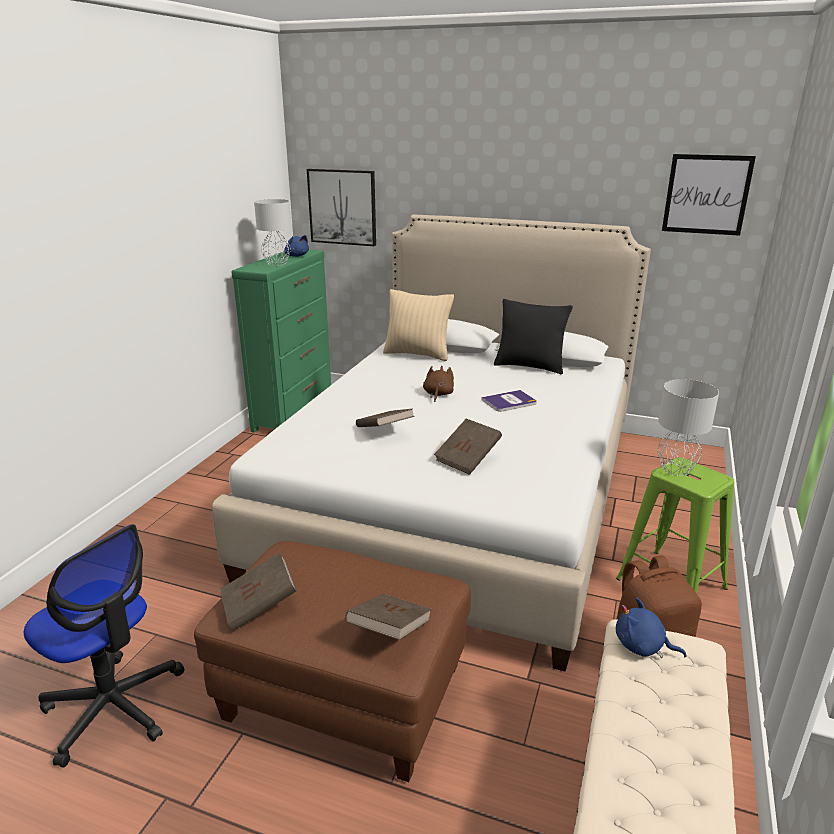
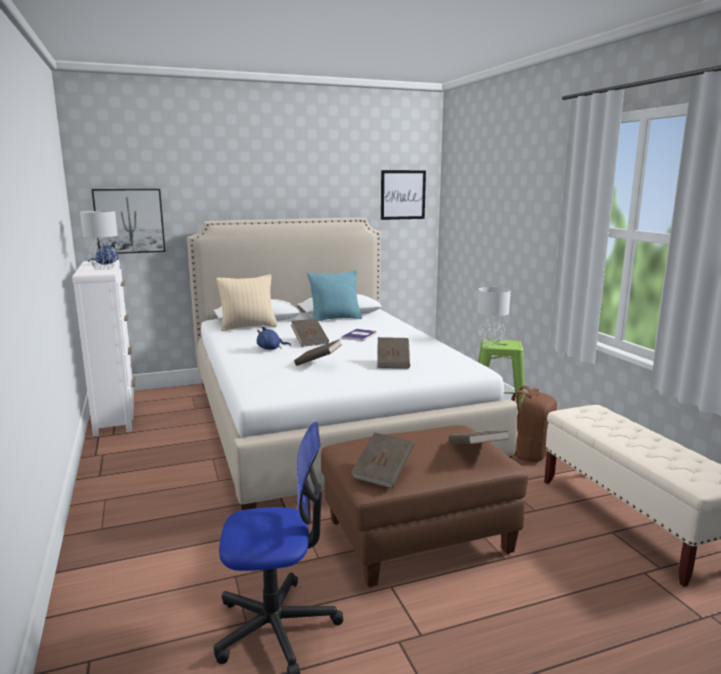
camera: 40 degrees left, 10 degrees down
green dresser [232,250,331,433] -> white dresser [72,260,135,436]
brown plush toy [423,366,454,402] -> brown book [291,319,329,347]
black pillow [494,299,573,374] -> turquoise pillow [307,270,362,321]
blue plush toy [616,597,687,658] -> blue plush toy moved to [257,326,291,350]

